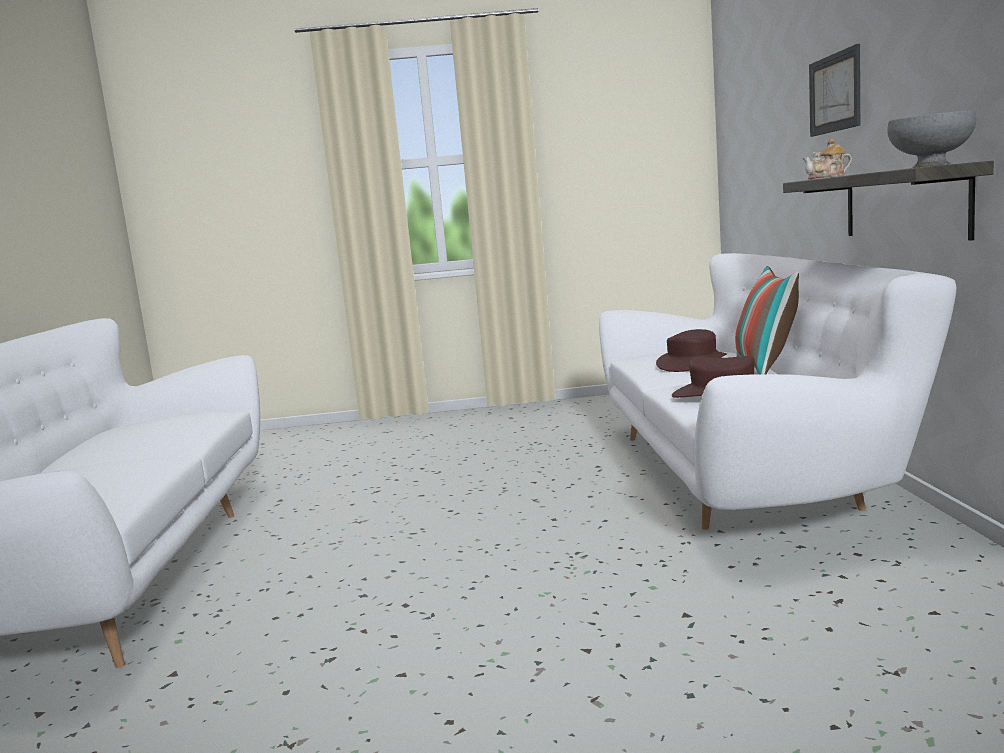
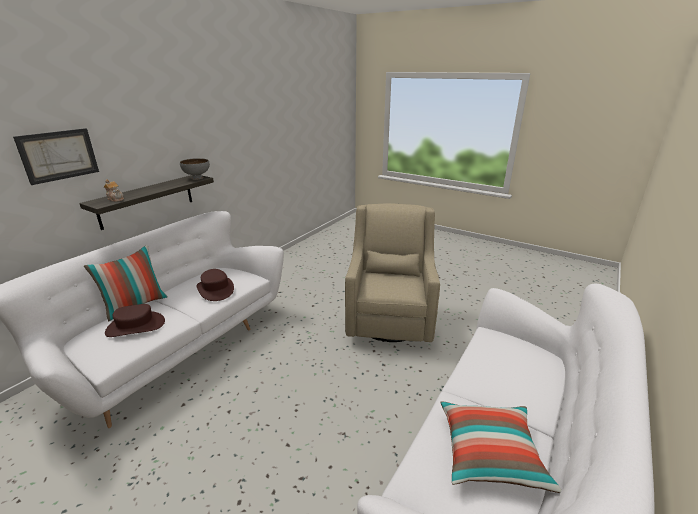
camera: 145 degrees left, 15 degrees up
none -> beige armchair [345,203,440,342]
none -> pillow [440,401,561,493]

